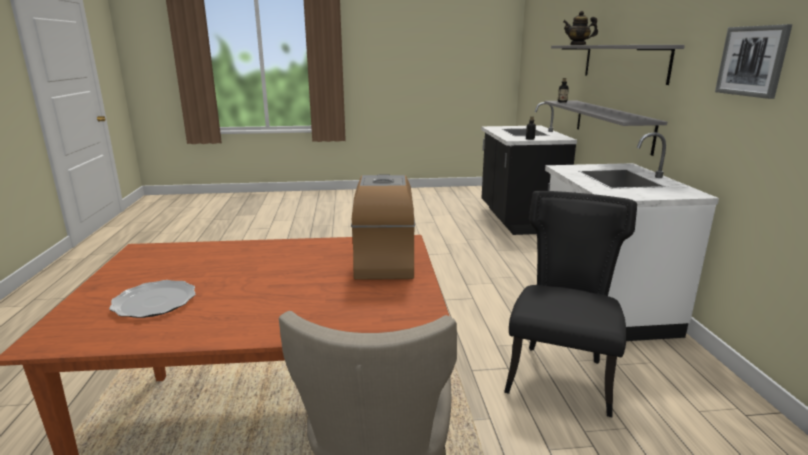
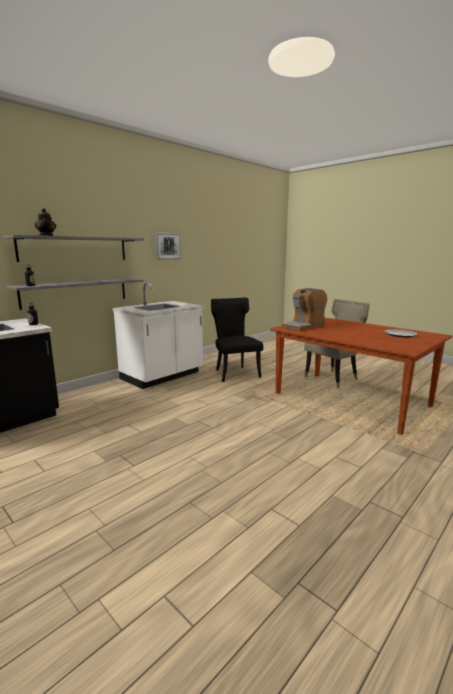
camera: 130 degrees left, 5 degrees down
black chair [504,191,637,417] -> black chair turned 90 degrees clockwise [211,297,263,382]

